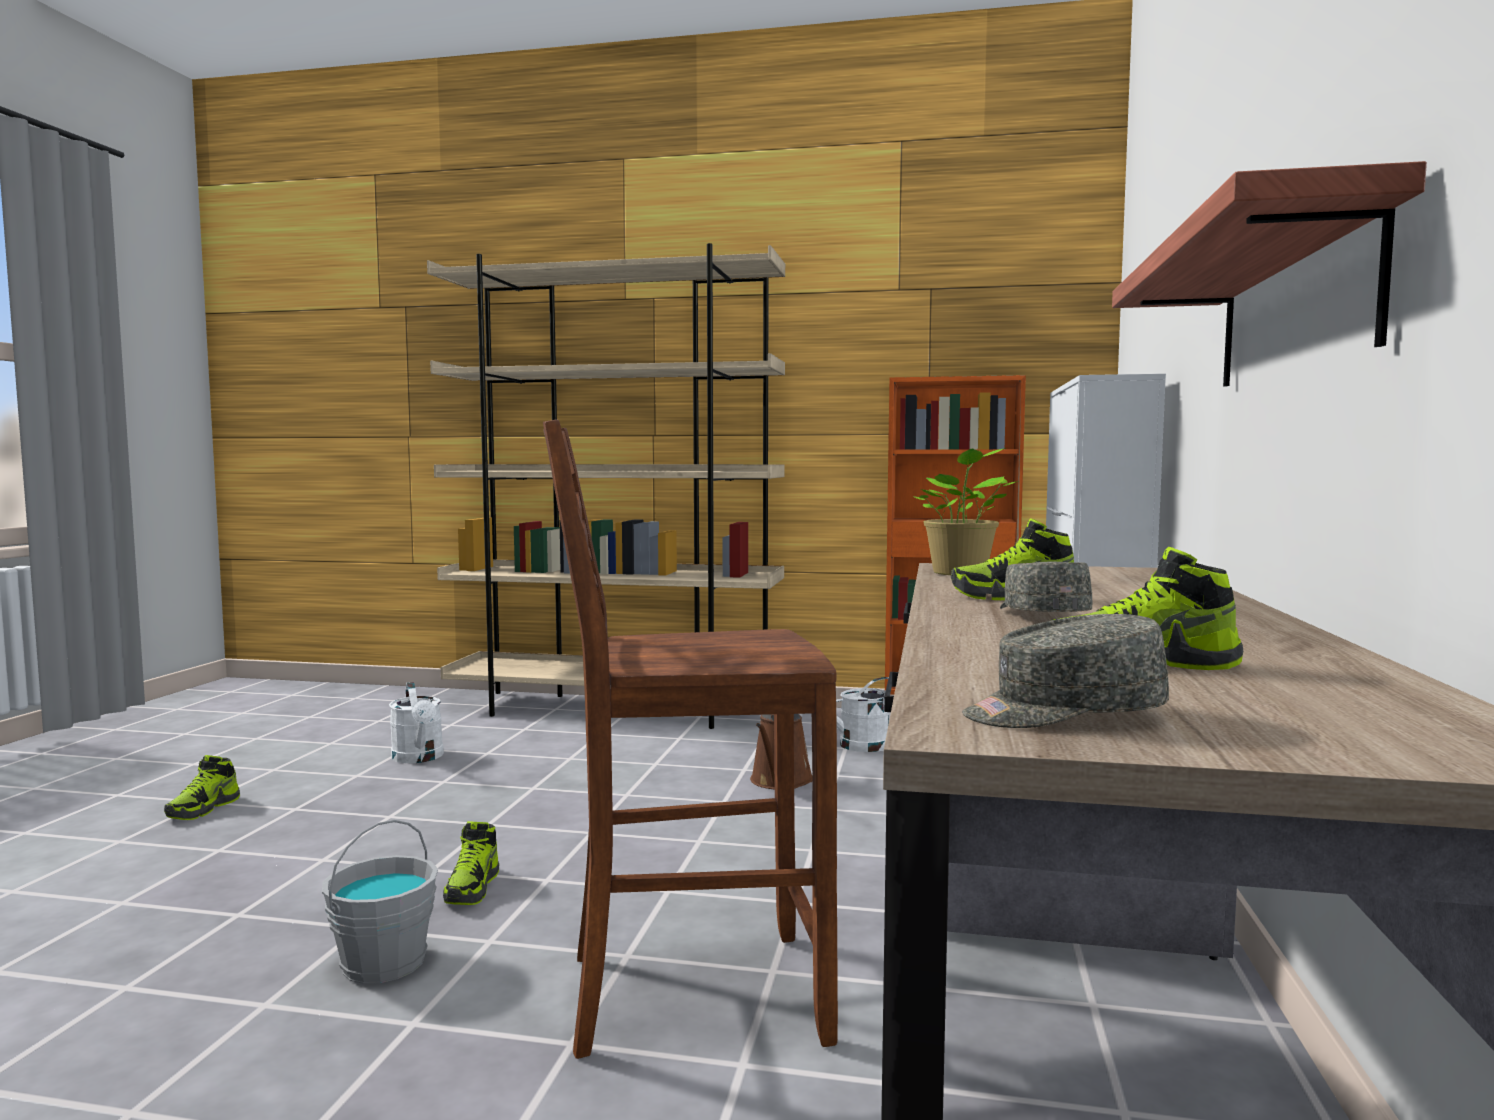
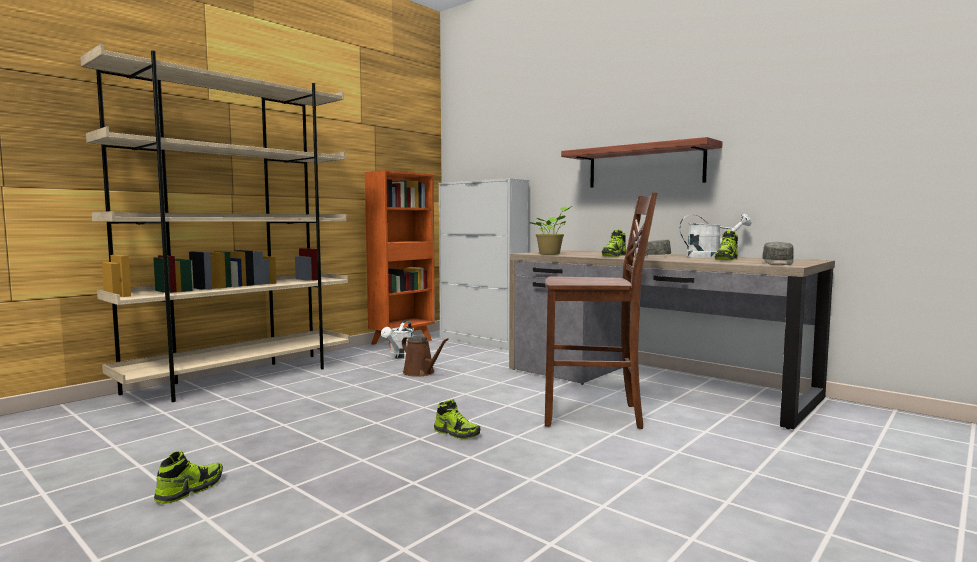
camera: 60 degrees left, 0 degrees up
shoe [164,755,240,820] -> shoe turned 105 degrees counterclockwise [154,451,223,503]
grey bucket [322,820,438,984] -> none
white watering can [389,682,444,763] -> white watering can moved to [679,214,752,258]
brown chair [543,420,838,1059] -> brown chair turned 105 degrees counterclockwise [545,192,658,429]

